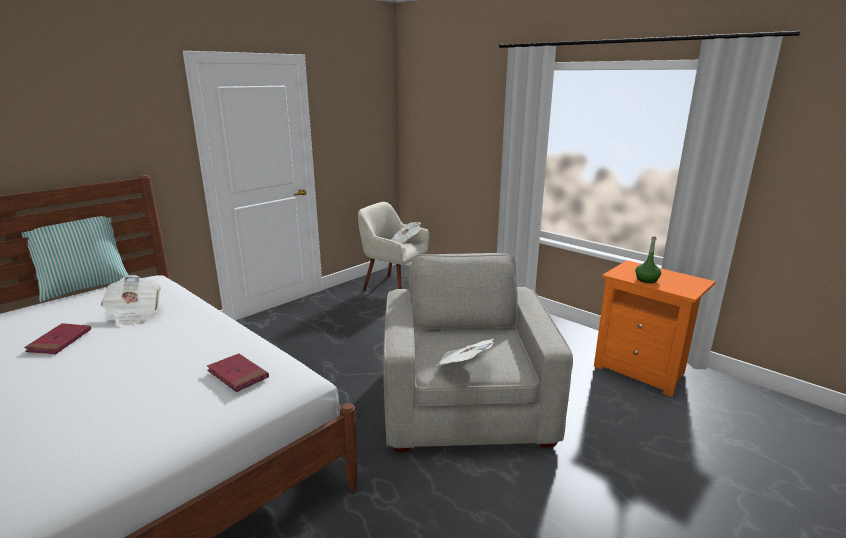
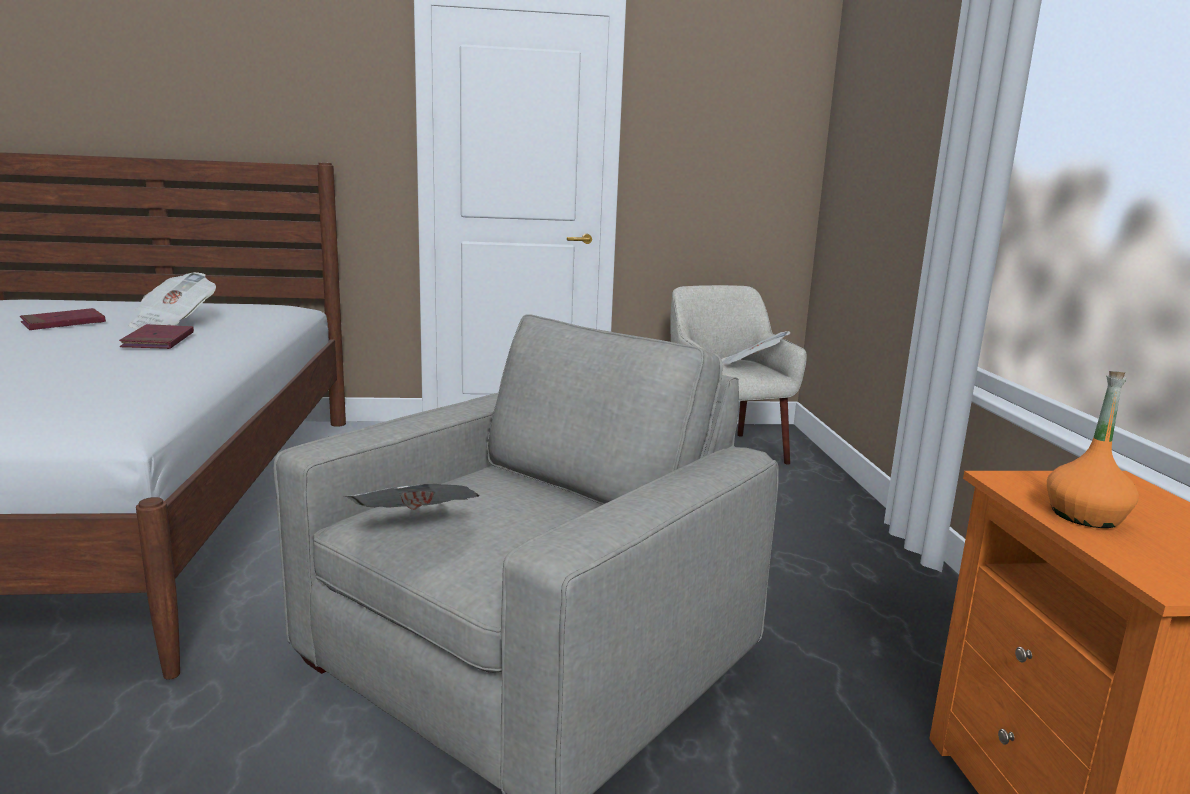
camera: 40 degrees right, 5 degrees down
pillow [21,216,129,302] -> none
red book [207,353,269,392] -> red book moved to [119,324,194,349]
green bottle [635,236,661,283] -> orange bottle [1047,371,1139,528]

